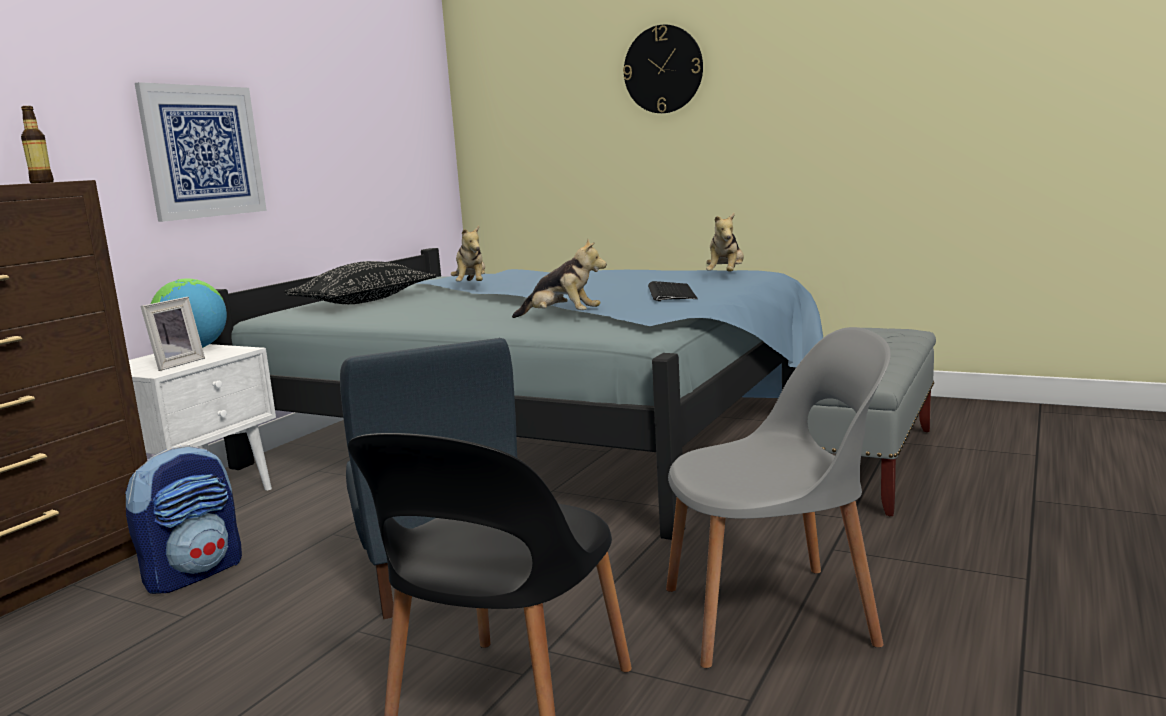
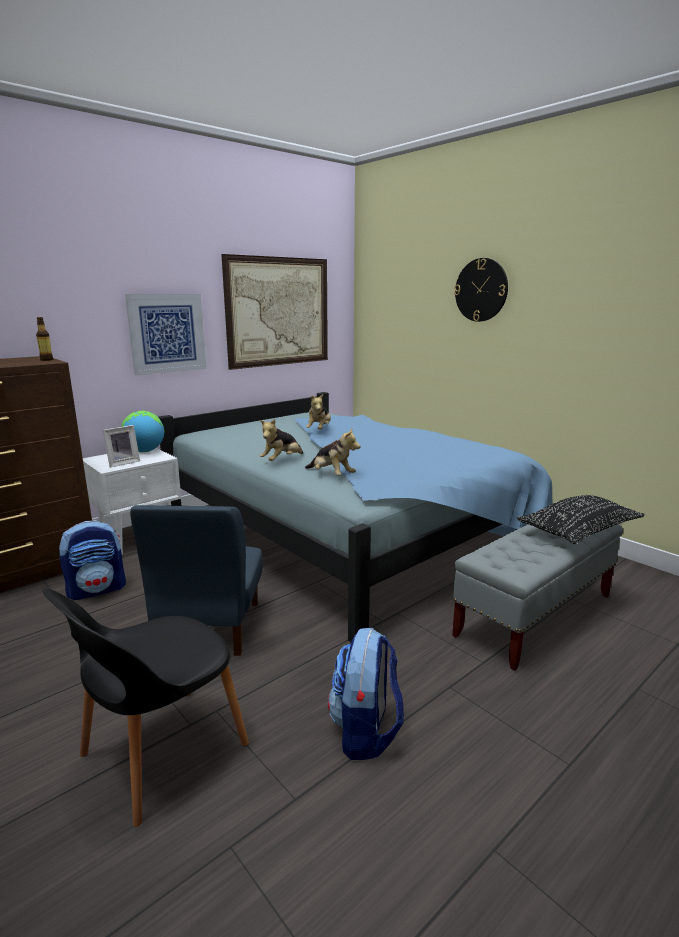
camera: 20 degrees right, 5 degrees up
black pillow [284,261,437,304] -> black pillow moved to [518,495,644,544]
keyboard [648,281,697,301] -> none
grey chair [666,327,891,668] -> backpack [328,628,404,760]
plush toy [706,213,744,271] -> plush toy moved to [260,419,303,461]
none -> picture [221,254,328,370]

